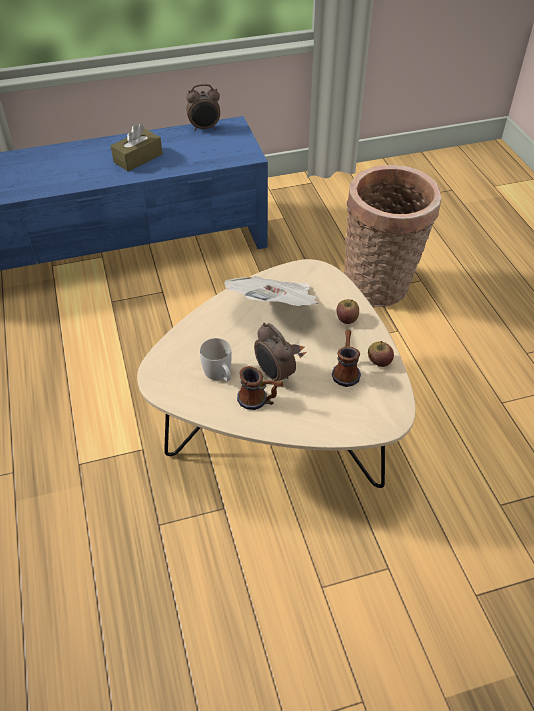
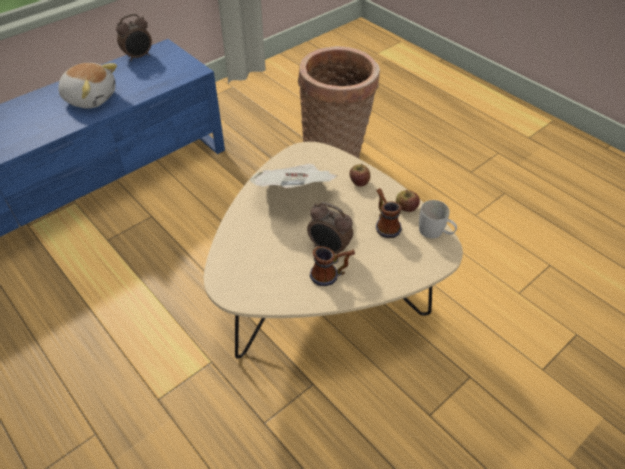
camera: 25 degrees left, 0 degrees up
brown tissue box [111,124,163,172] -> plush toy [58,63,117,109]
white mug [200,338,232,381] -> white mug moved to [419,200,457,239]

